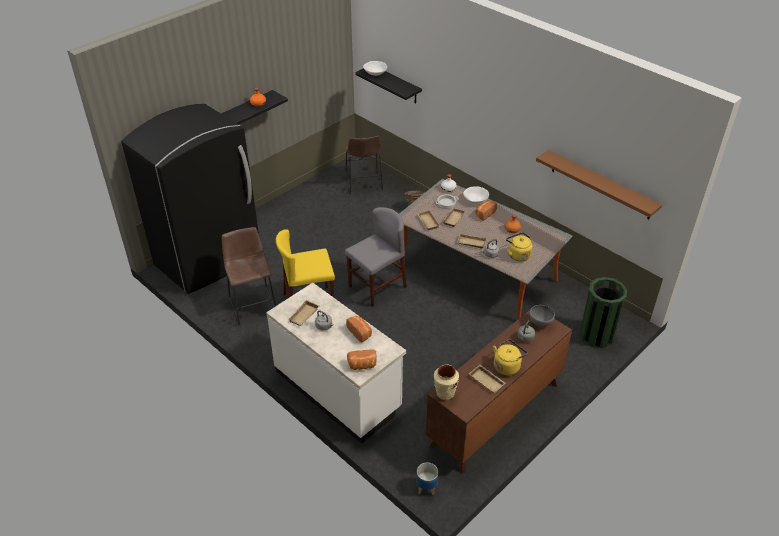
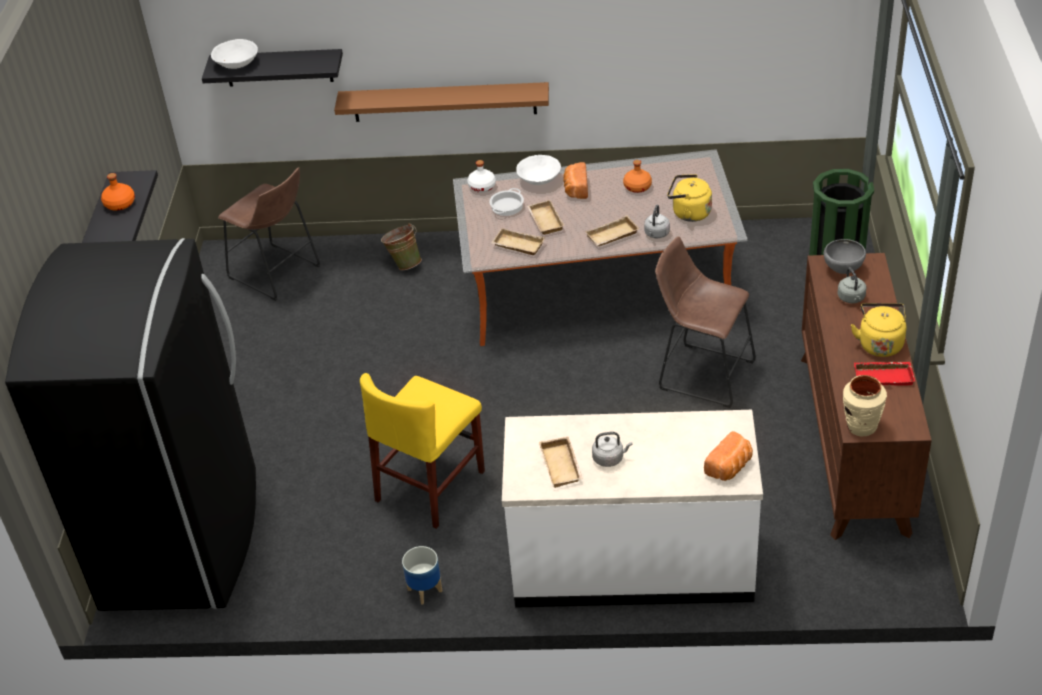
camera: 40 degrees left, 0 degrees up
brown stool [222,227,276,325] -> brown stool moved to [655,236,756,408]
grey chair [345,207,407,307] -> none
bread [346,316,372,342] -> none
planter [416,462,438,495] -> planter moved to [402,546,442,605]
beige tray [469,365,506,394] -> red tray [854,362,915,386]
brown shelf [536,150,662,220] -> brown shelf moved to [334,82,549,122]

